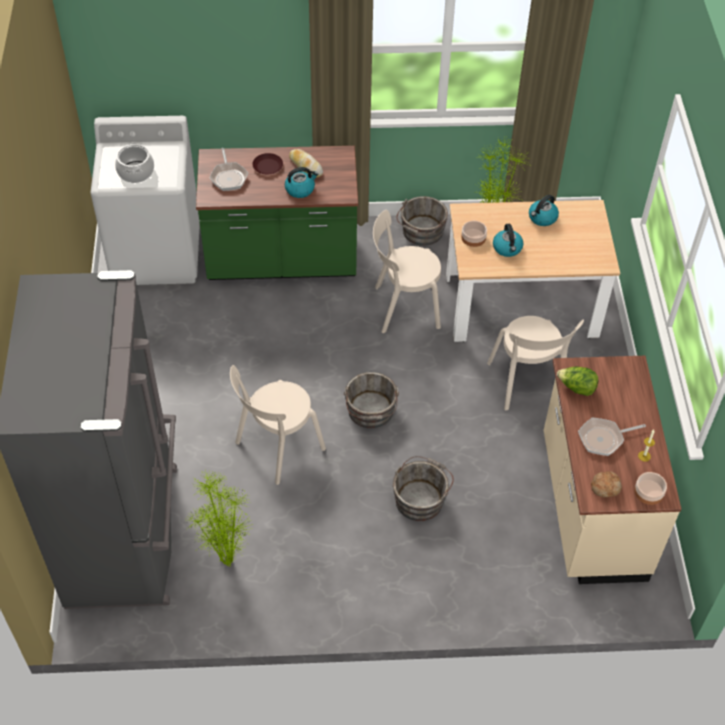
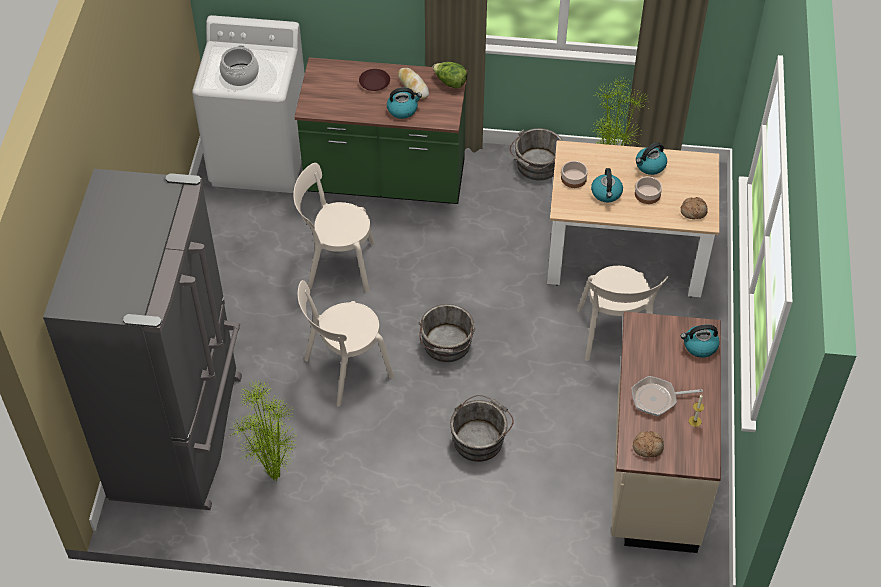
camera: 10 degrees right, 0 degrees up
frying pan [210,148,248,191] -> none
beige chair [373,210,441,333] -> beige chair moved to [293,163,375,293]
lettuce [557,367,598,396] -> lettuce moved to [432,62,467,89]
bowl [634,472,667,505] -> bowl moved to [635,177,662,204]
none -> bread [681,197,708,219]
none -> kettle [681,325,720,358]

